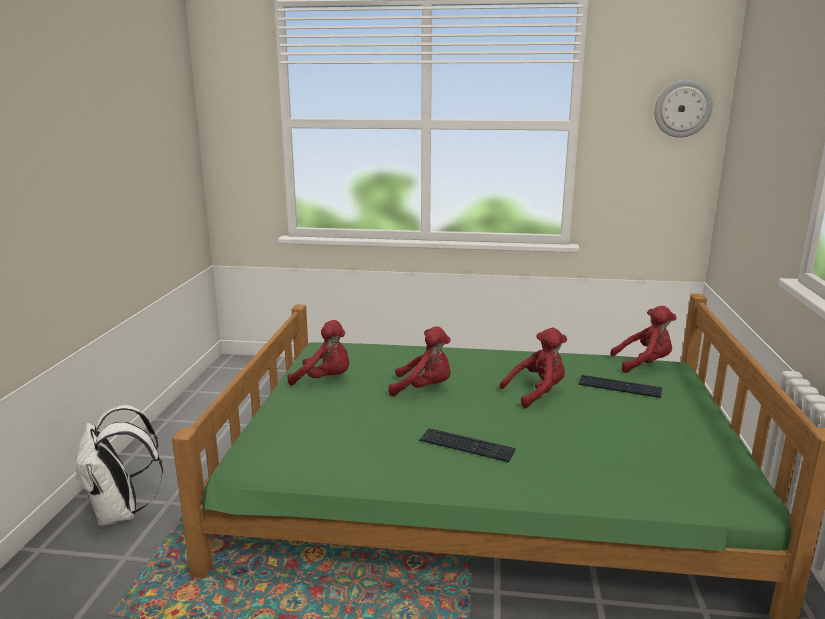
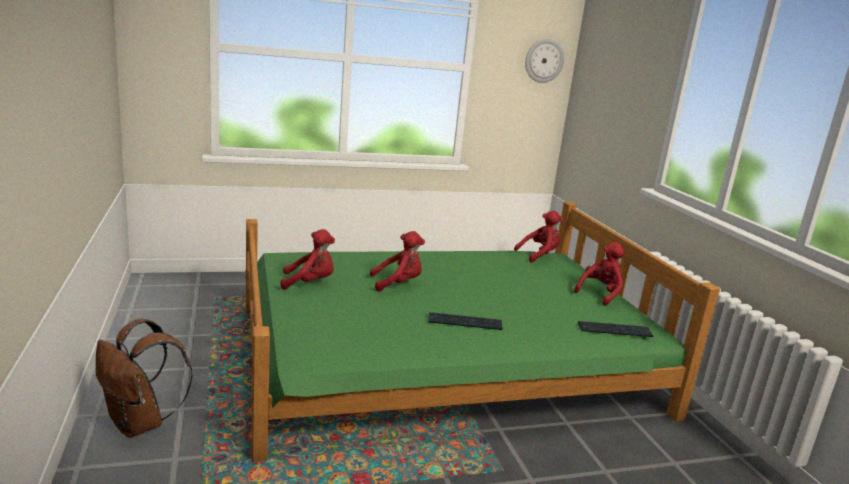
camera: 25 degrees left, 0 degrees up
white backpack [76,405,163,527] -> brown backpack [96,319,192,438]
red plush toy [500,328,567,408] -> red plush toy moved to [574,242,624,306]
keyboard [579,375,662,398] -> keyboard moved to [578,321,654,337]

